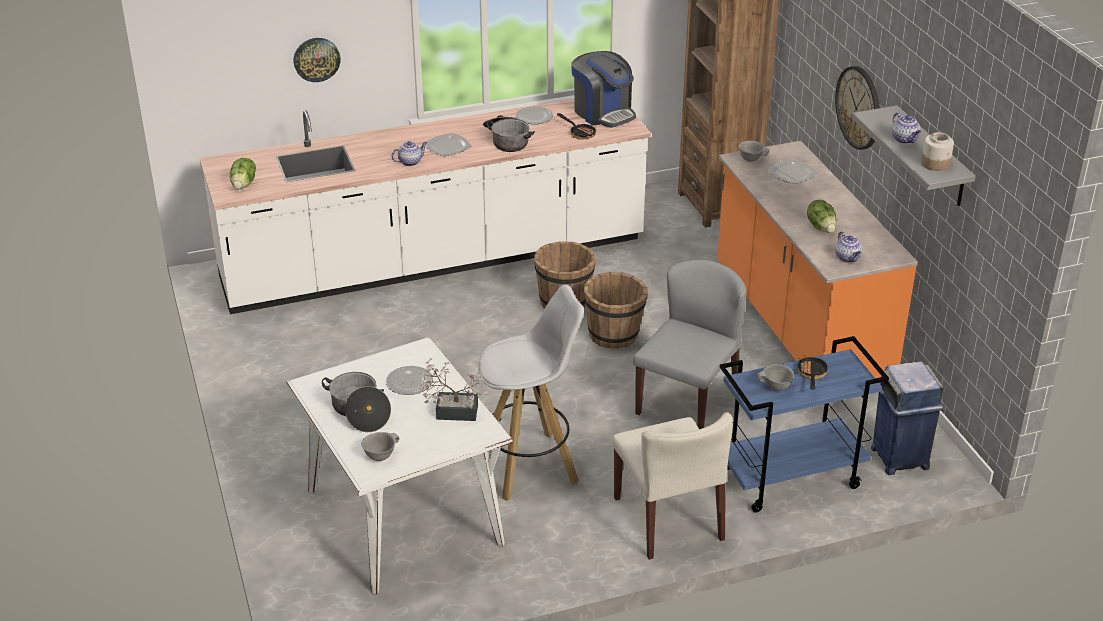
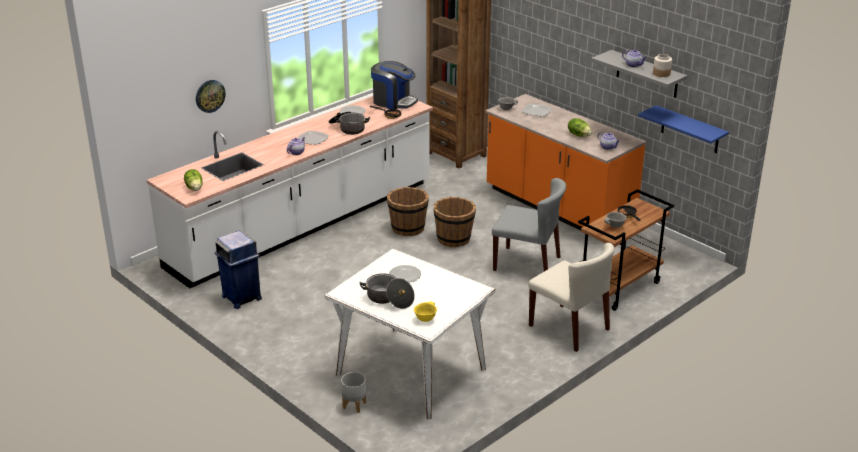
camera: 25 degrees left, 5 degrees down
grey bowl [361,432,399,461] -> yellow bowl [414,301,437,322]
potted plant [419,358,488,421] -> none
white stool [478,285,584,501] -> none
grey chair [633,259,746,429] -> grey chair turned 105 degrees clockwise [492,178,566,271]
blue cart [720,336,889,512] -> brown cart [578,189,674,311]
wall clock [835,66,880,150] -> none
blue trash can [871,361,944,475] -> blue trash can moved to [215,231,262,309]
none -> grey planter [341,372,366,413]
none -> blue shelf [638,105,729,153]

